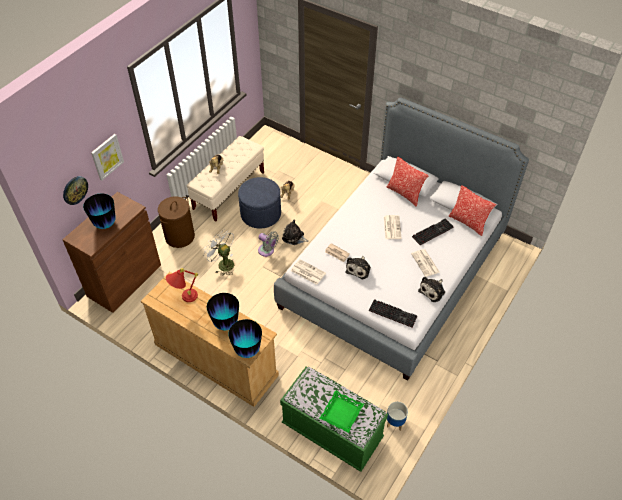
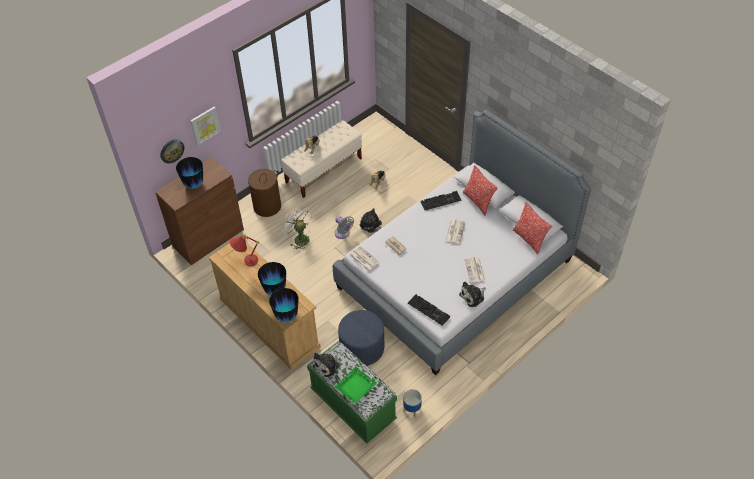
camera: 15 degrees right, 0 degrees up
blue ottoman [238,177,281,229] -> blue ottoman moved to [338,310,384,366]
plush toy [345,256,371,279] -> plush toy moved to [313,351,339,377]
keyboard [412,218,454,245] -> keyboard moved to [421,191,462,210]

